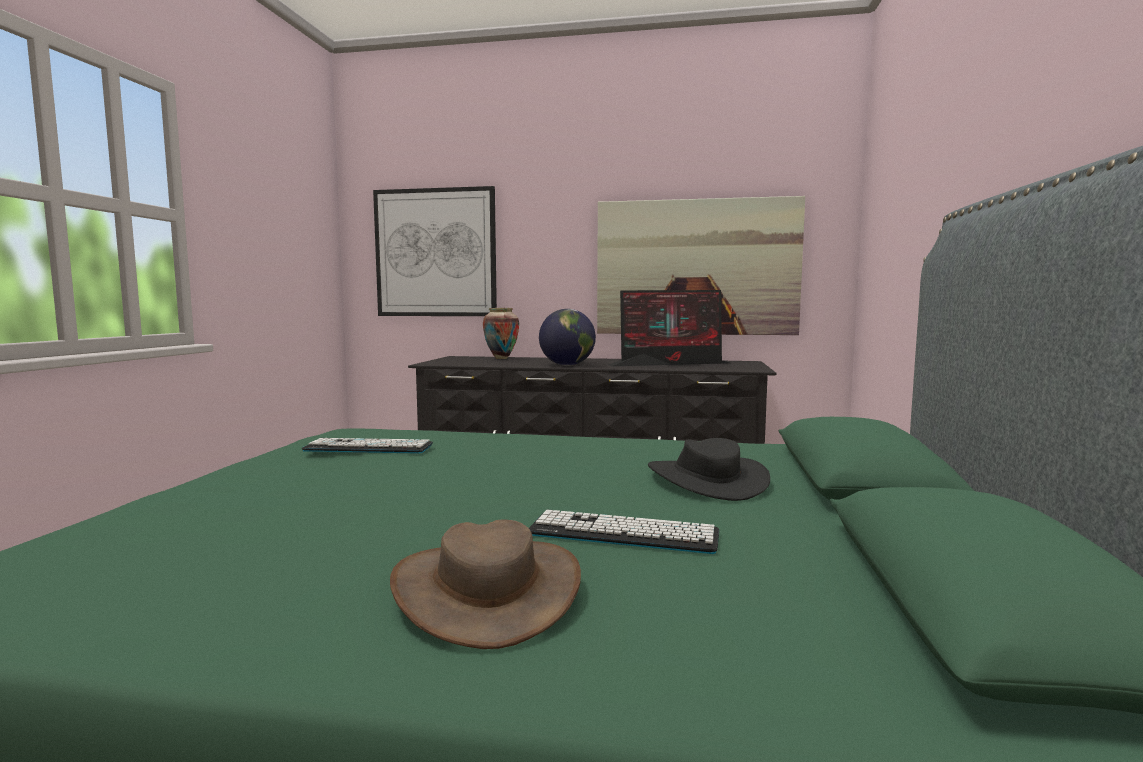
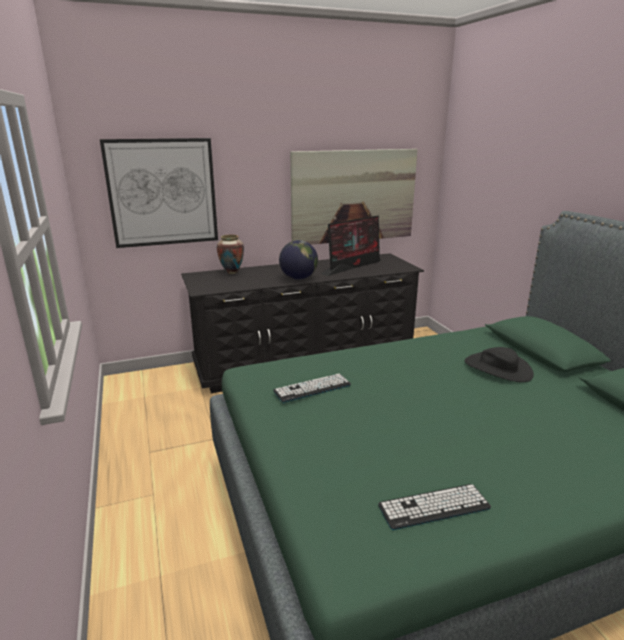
camera: 30 degrees left, 15 degrees up
brown hat [390,520,581,649] -> none
keyboard [529,509,719,554] -> keyboard moved to [378,484,491,530]

